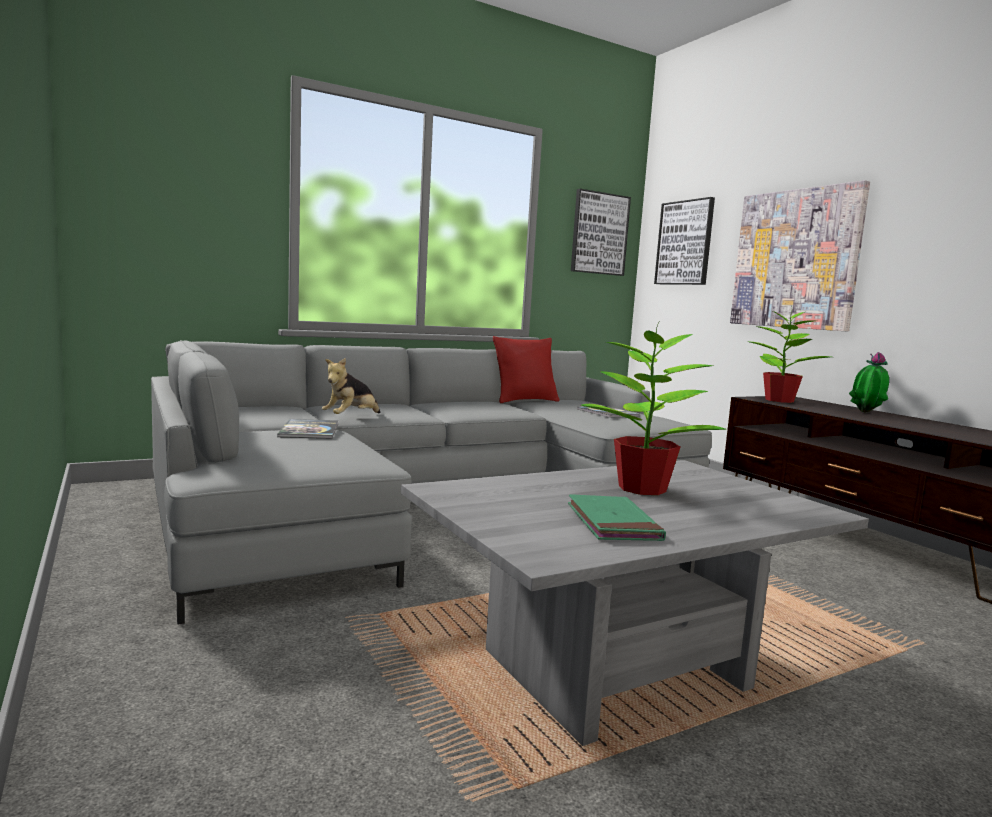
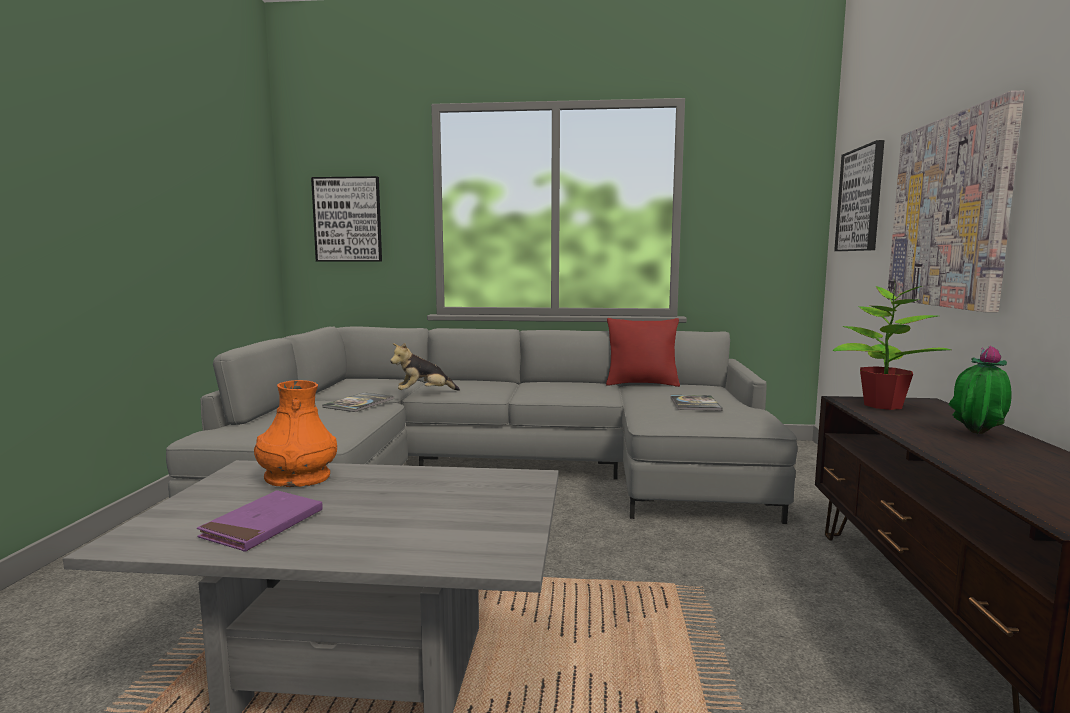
camera: 35 degrees right, 0 degrees up
green book [568,494,666,541] -> purple book [197,490,323,551]
picture [571,189,631,276] -> picture moved to [311,176,382,261]
potted plant [580,322,726,495] -> none
none -> orange vase [254,380,337,487]

